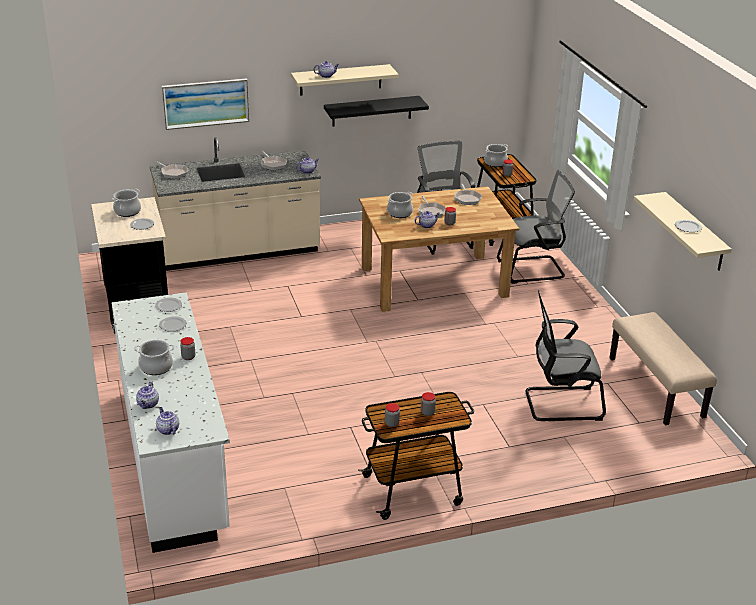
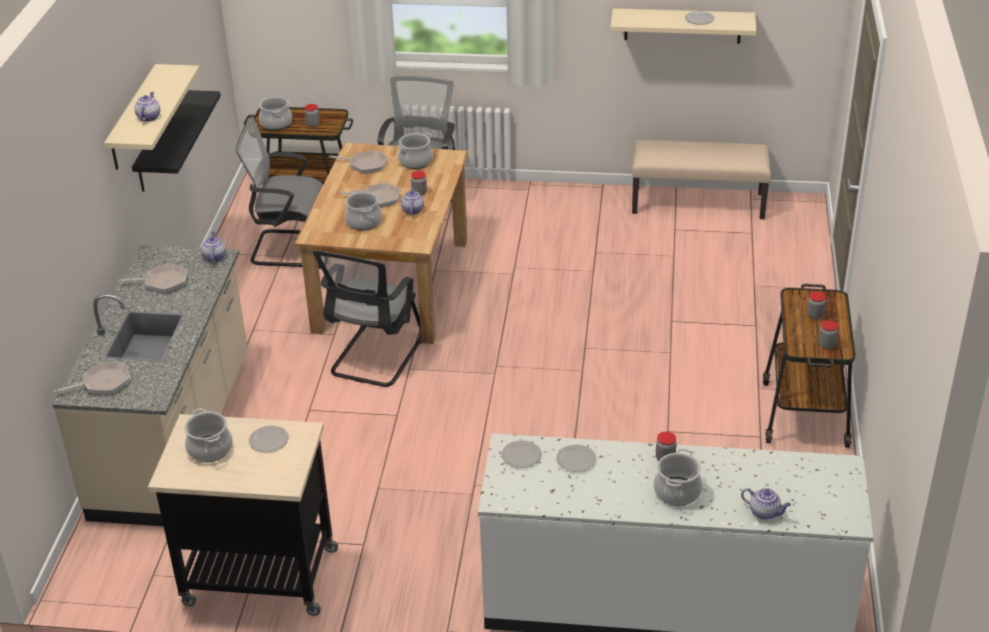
camera: 65 degrees left, 5 degrees up
teapot [156,407,179,435] -> none
picture [162,79,249,130] -> none
chair [525,290,606,421] -> chair moved to [313,250,421,387]
none -> cooking pot [397,132,433,169]

